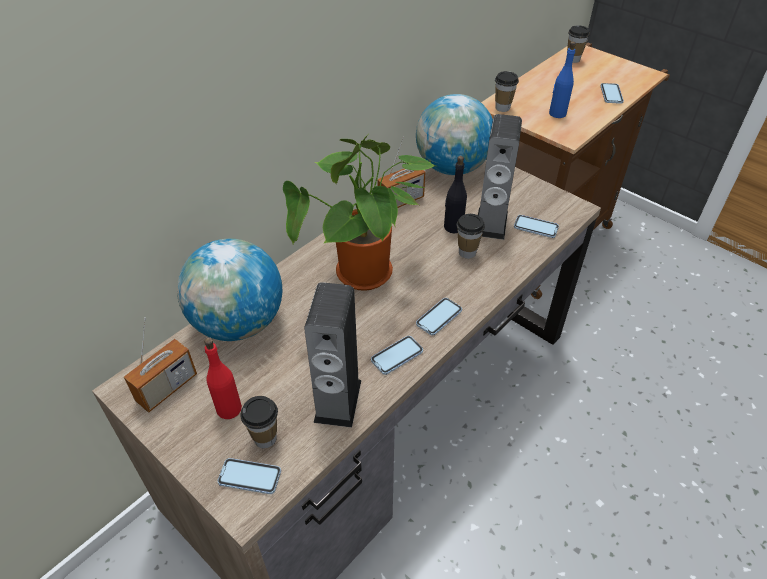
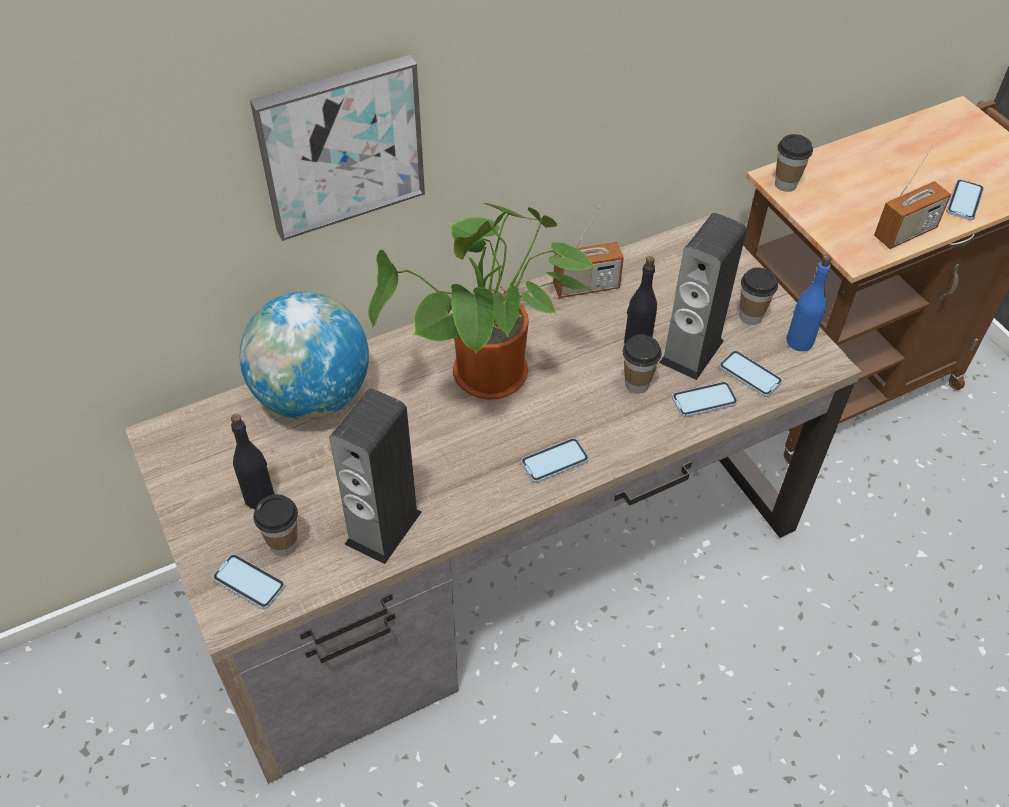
camera: 20 degrees right, 5 degrees up
radio [124,317,197,413] -> radio moved to [874,145,951,249]
red bottle [204,338,242,419] -> black bottle [231,414,274,509]
phone [371,336,423,375] -> phone moved to [672,381,738,417]
globe [416,94,493,175] -> none
blue bottle [549,42,576,118] -> blue bottle moved to [787,255,831,351]
cup [567,25,590,63] -> cup moved to [739,268,778,325]
none -> picture [250,54,425,241]

